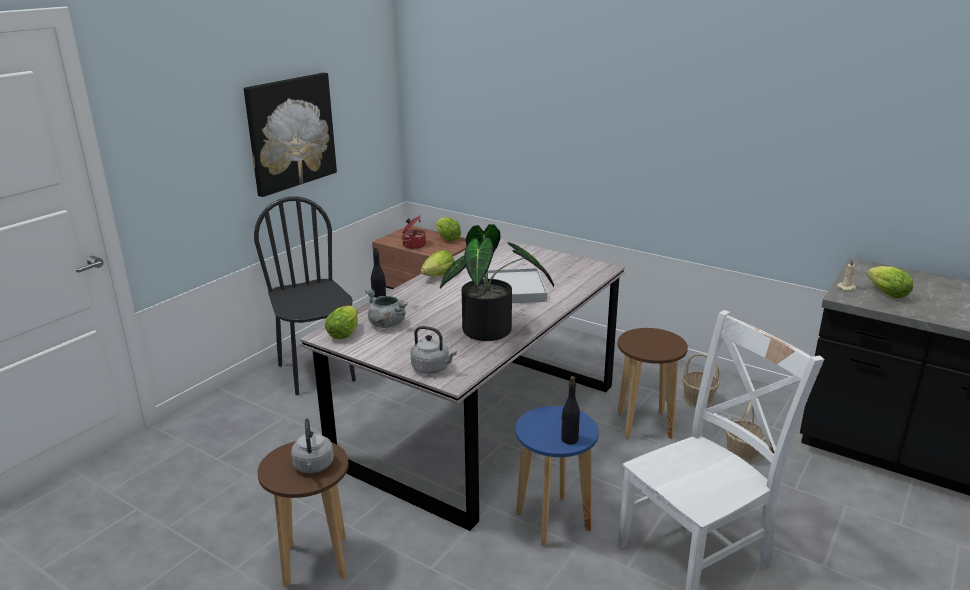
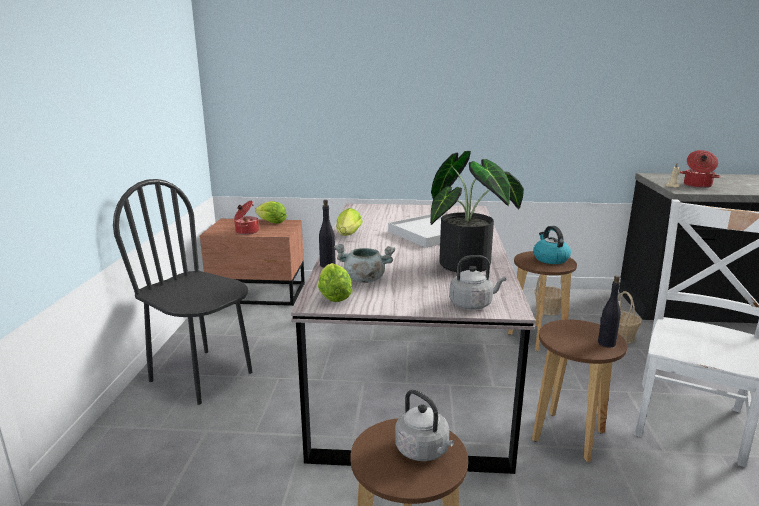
camera: 30 degrees left, 5 degrees down
picture [244,73,337,197] -> none
blue stool [515,406,599,547] -> brown stool [532,319,627,462]
lettuce [867,266,913,298] -> cooking pot [680,150,721,188]
none -> kettle [533,226,571,264]

